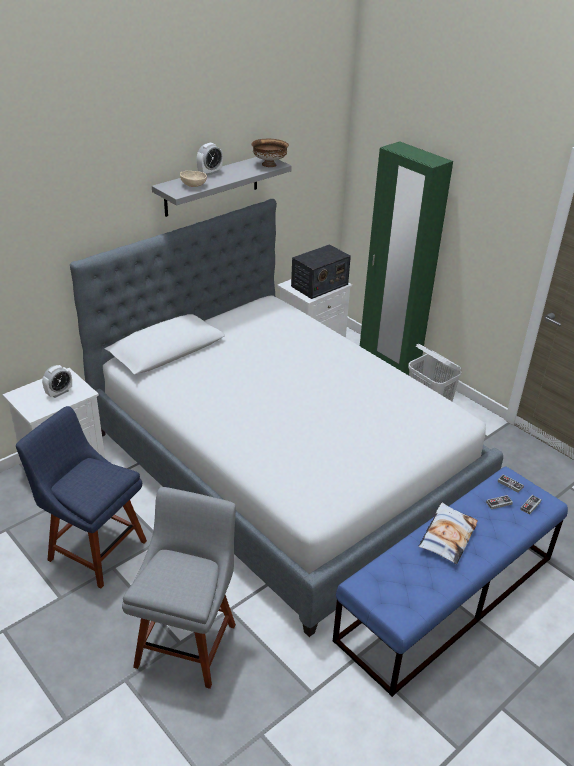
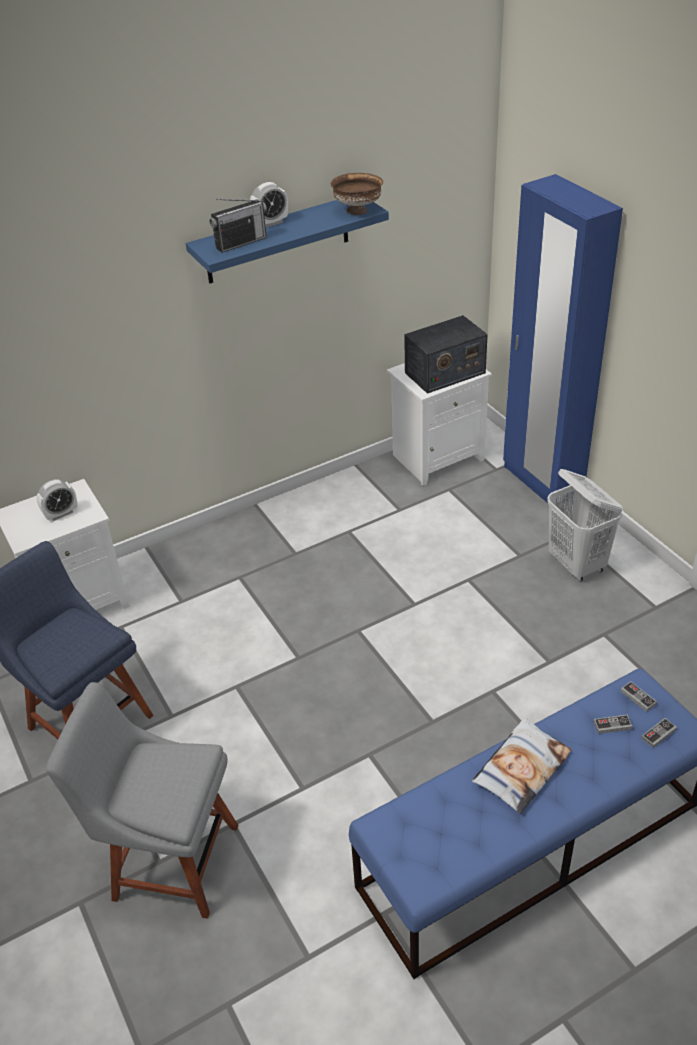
camera: 15 degrees right, 5 degrees up
bed [70,199,503,637] -> none
grey chair [122,487,236,689] -> grey chair turned 105 degrees counterclockwise [46,682,239,919]
grey shelf [152,157,292,217] -> blue shelf [186,200,389,283]
beige bowl [180,171,207,187] -> radio [209,199,267,253]
green wardrobe [360,141,453,375] -> blue wardrobe [503,174,623,506]

